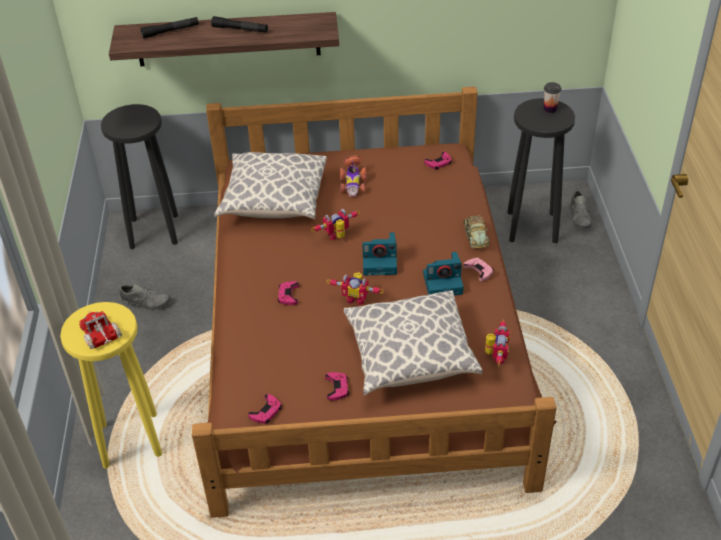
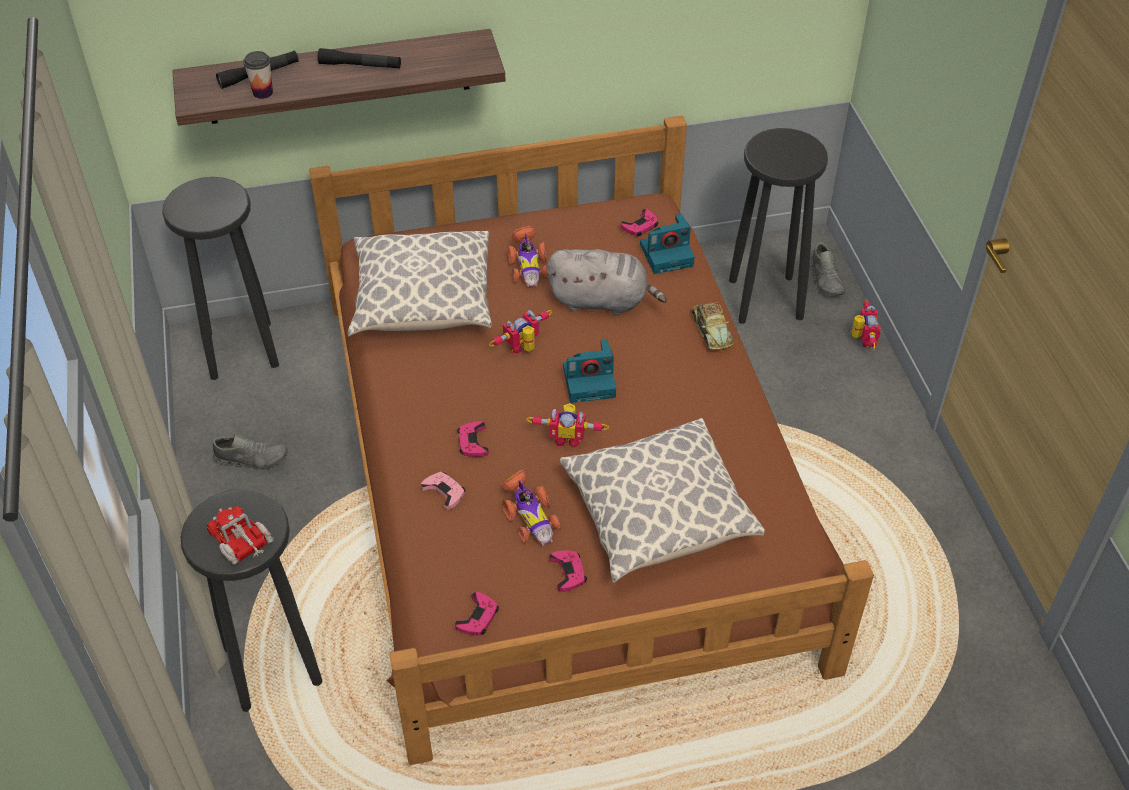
camera: 10 degrees left, 5 degrees up
yellow stool [60,302,162,469] -> black stool [181,489,322,712]
camera [423,251,463,295] -> camera moved to [640,214,695,274]
pink game controller [463,258,494,281] -> pink game controller moved to [421,472,465,510]
toy robot [485,319,510,367] -> toy robot moved to [851,299,881,350]
cup [544,82,562,113] -> cup moved to [243,51,273,99]
none -> toy car [501,469,561,546]
none -> grey plush toy [547,249,667,315]

